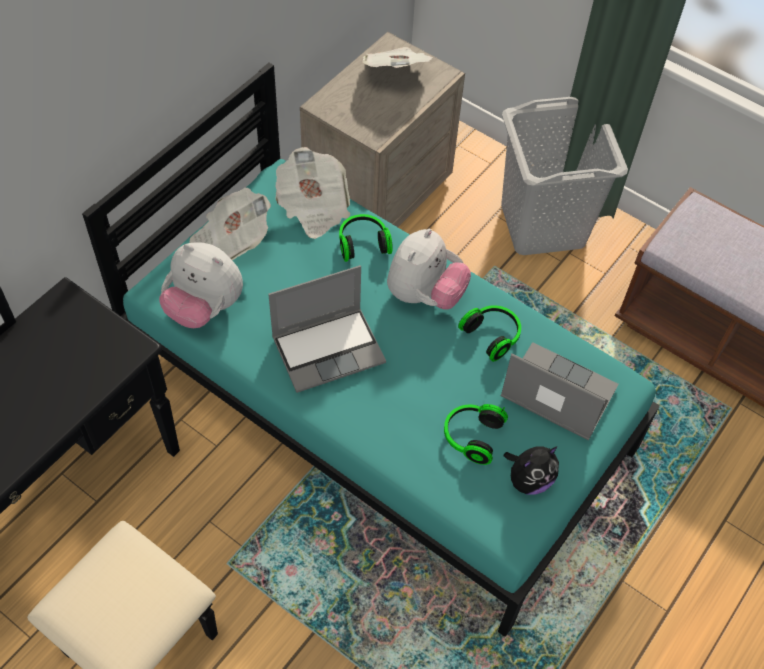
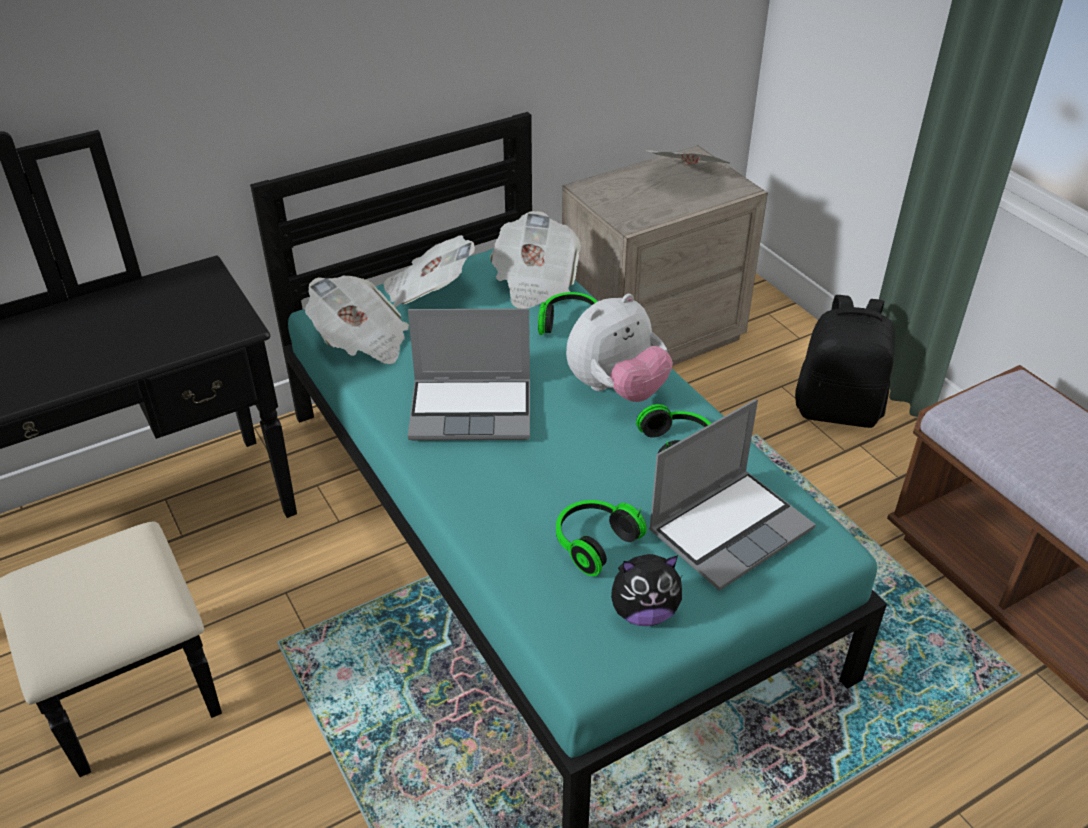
camera: 25 degrees right, 15 degrees down
plush toy [159,242,243,328] -> newspaper [305,276,409,364]
laptop [500,342,619,440] -> laptop turned 90 degrees clockwise [649,399,816,591]
grey laundry basket [501,97,628,255] -> black backpack [795,295,895,428]

